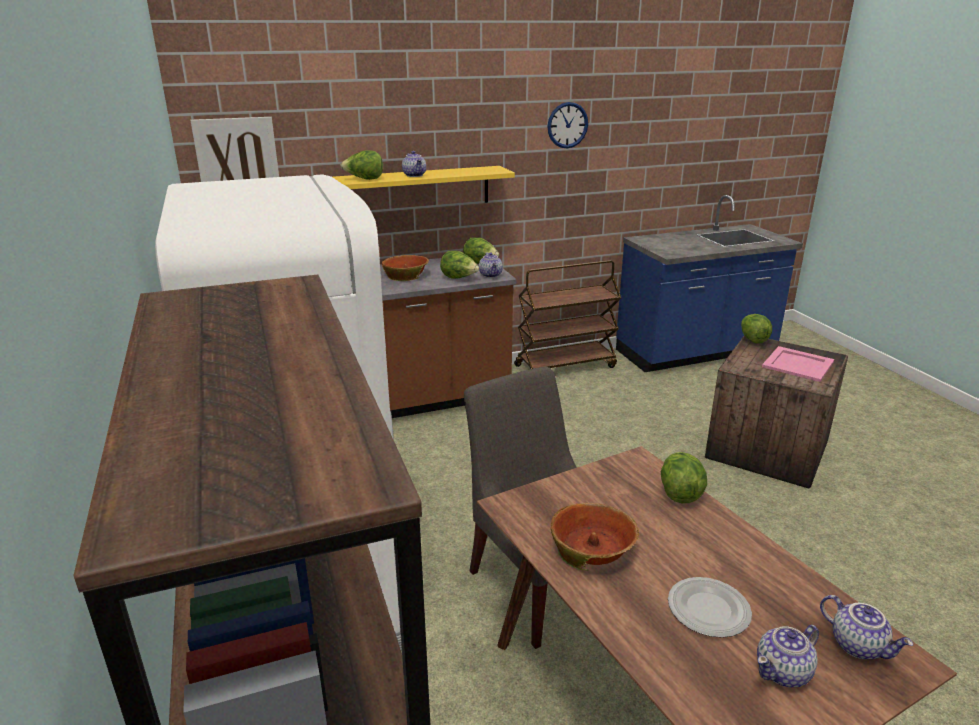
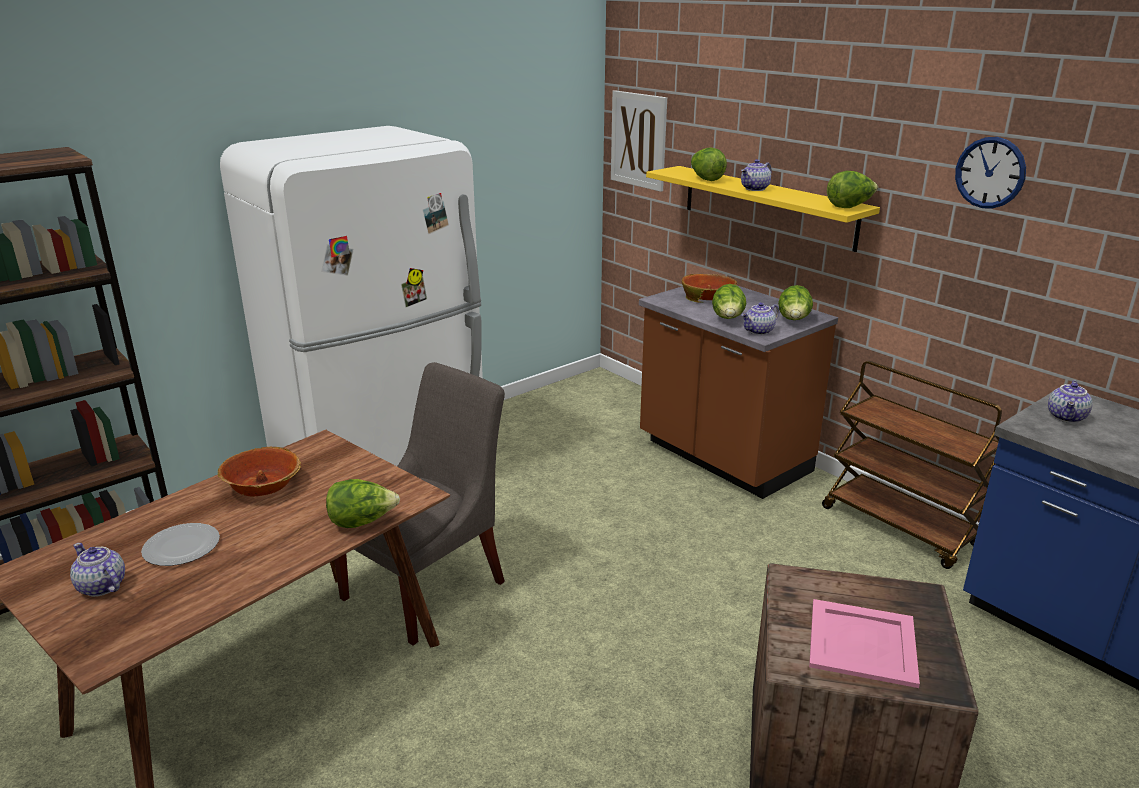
camera: 70 degrees right, 0 degrees up
lettuce [741,314,772,344] -> lettuce moved to [827,171,878,208]
teapot [820,595,913,659] -> teapot moved to [1048,380,1092,423]

